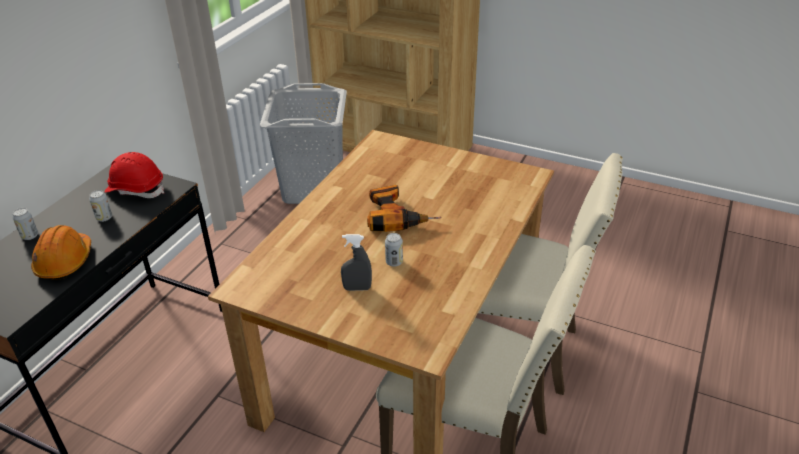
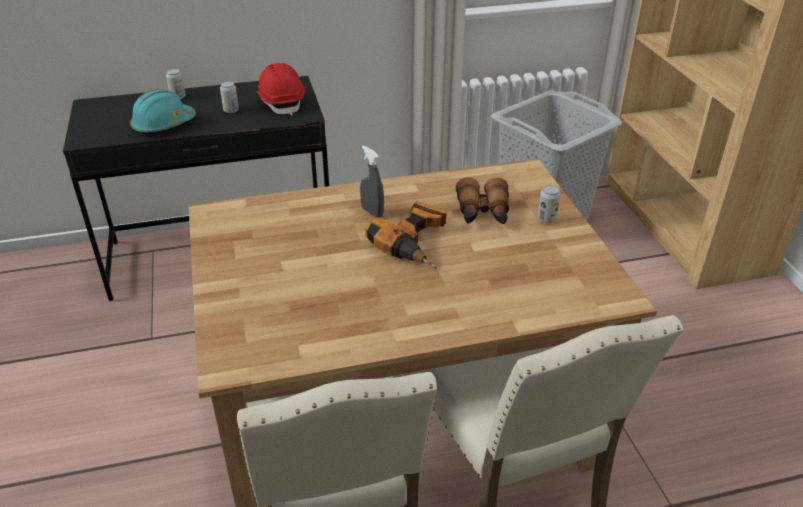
camera: 50 degrees right, 0 degrees up
orange hard hat [31,225,91,280] -> turquoise hard hat [130,89,196,135]
grey spray bottle [341,234,372,291] -> grey spray bottle moved to [360,145,384,218]
can [385,233,403,267] -> can moved to [537,185,560,224]
none -> binoculars [456,177,509,224]

